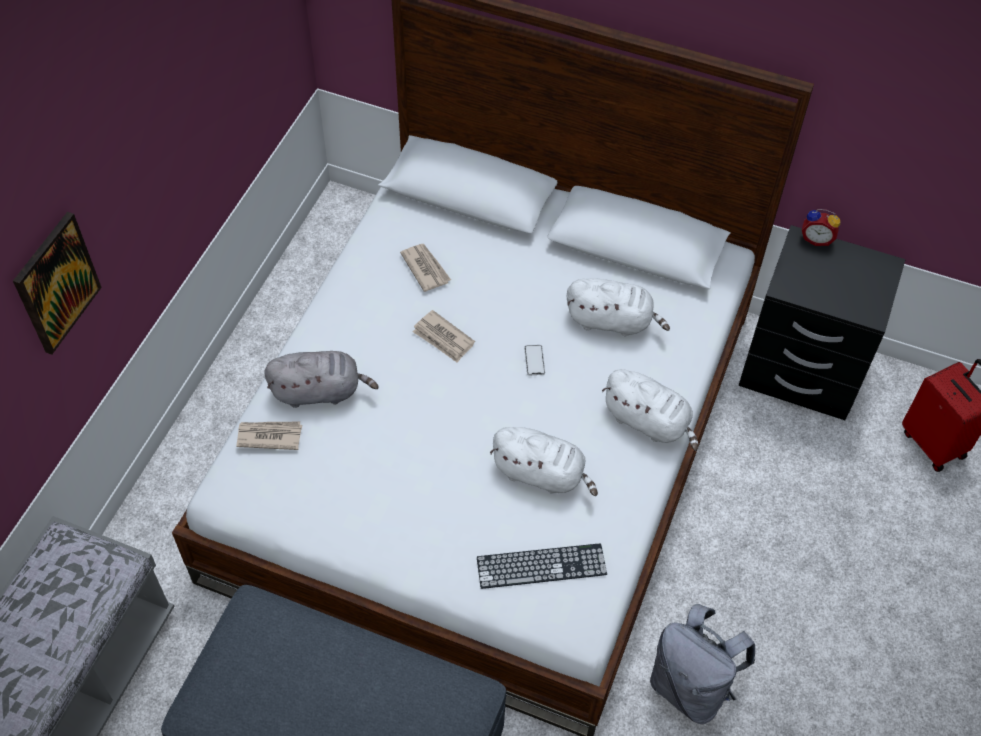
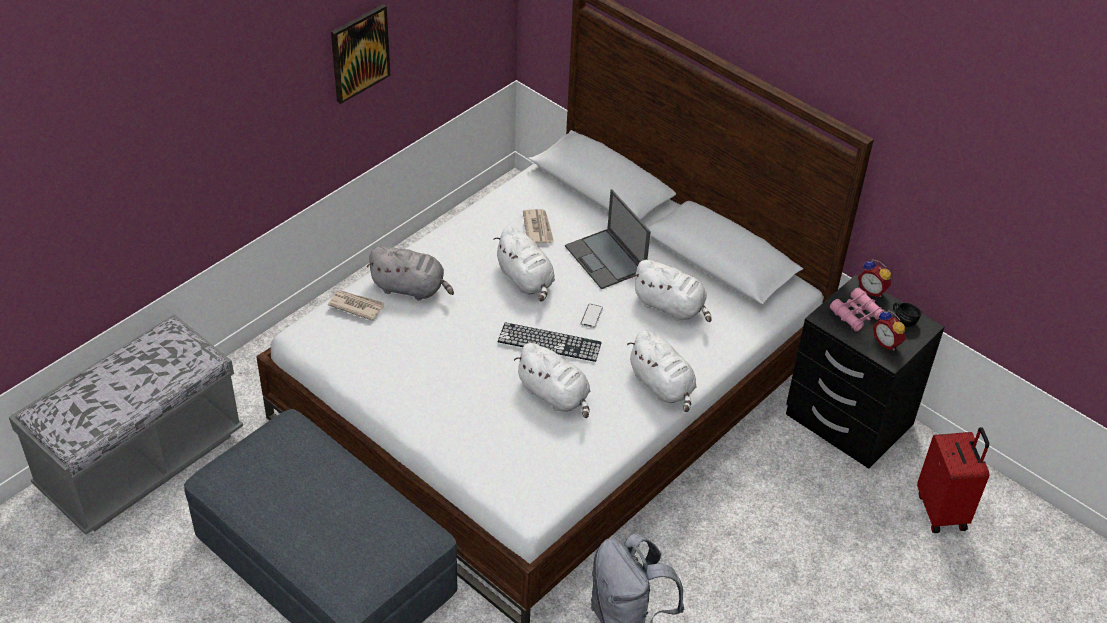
camera: 20 degrees right, 10 degrees down
picture [13,212,102,355] -> picture moved to [331,4,391,104]
newspaper [413,310,475,363] -> white plush toy [494,226,555,302]
keyboard [477,544,607,589] -> keyboard moved to [498,323,602,362]
none -> laptop [565,189,651,289]
none -> pink binoculars [830,287,885,331]
none -> alarm clock [873,310,905,350]
none -> black mug [893,302,921,327]

